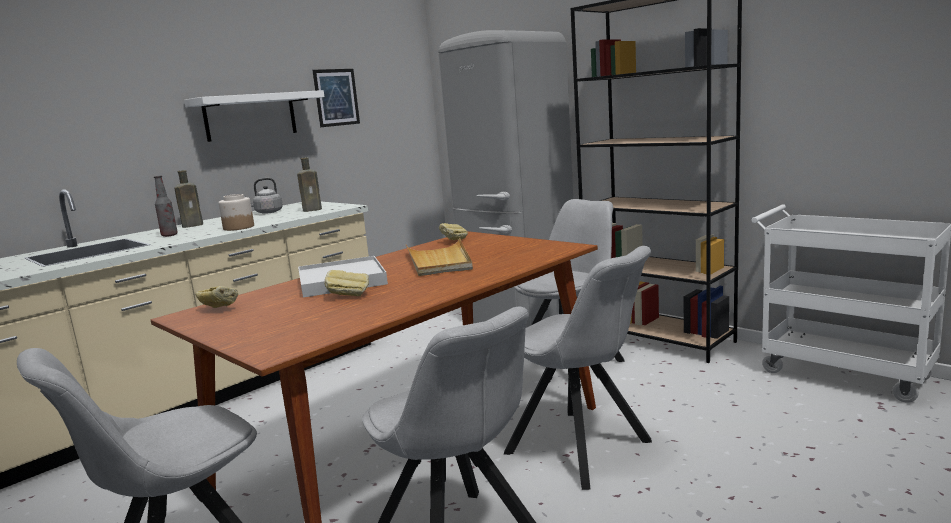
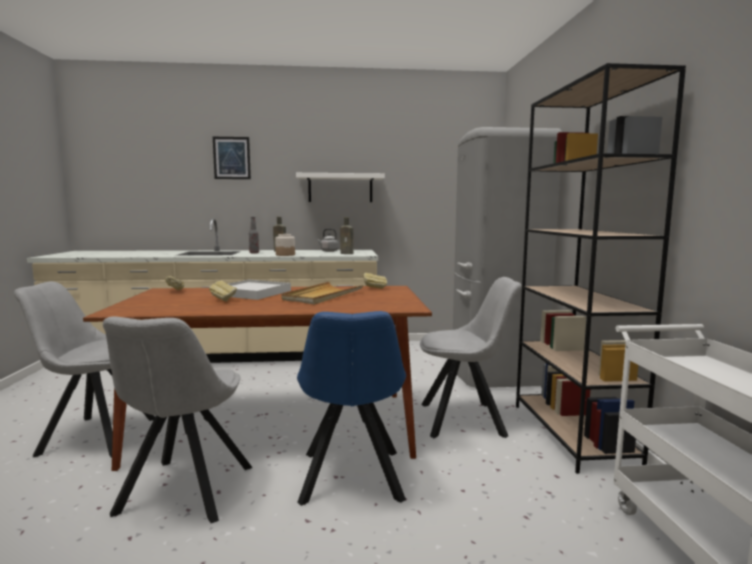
camera: 40 degrees right, 5 degrees down
picture [312,69,360,127] -> picture moved to [213,137,251,179]
grey chair [504,246,652,490] -> blue chair [297,311,406,506]

